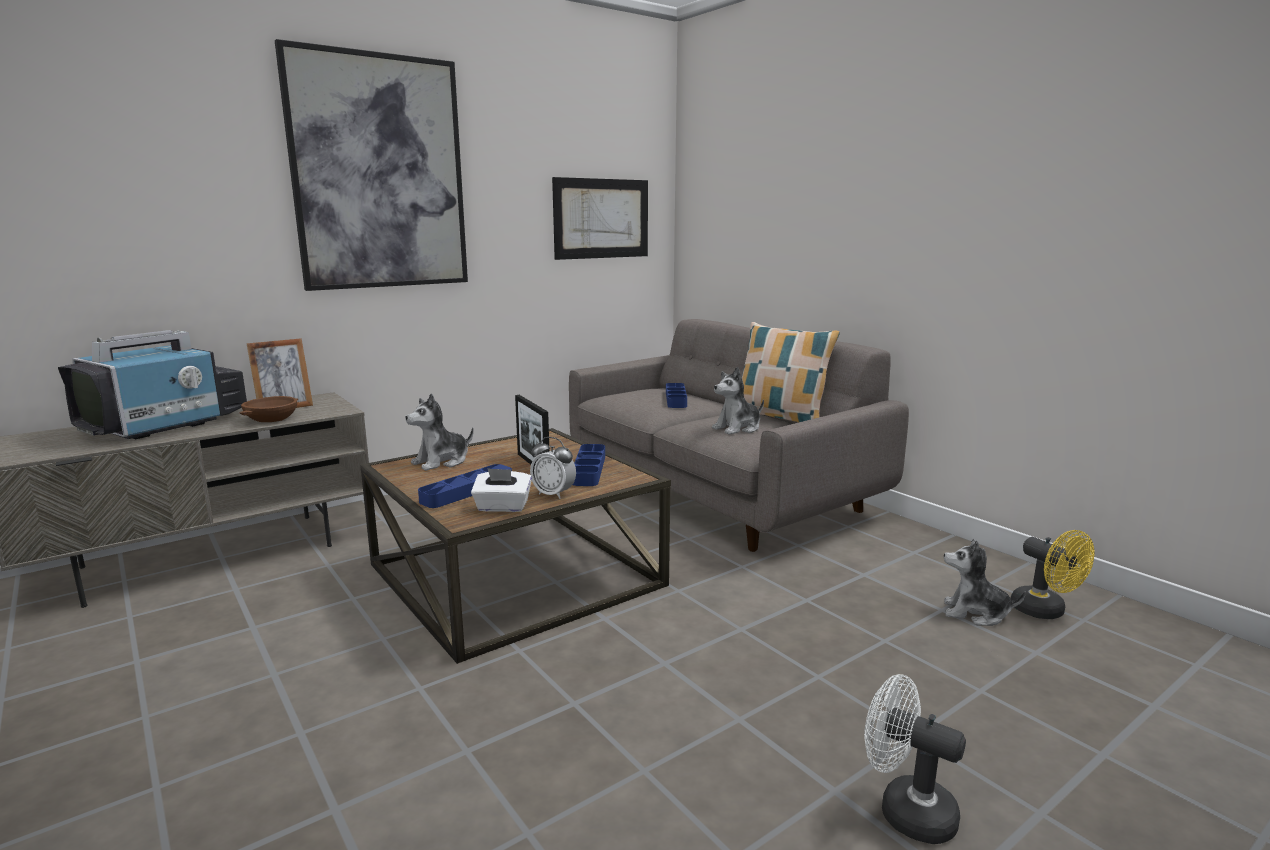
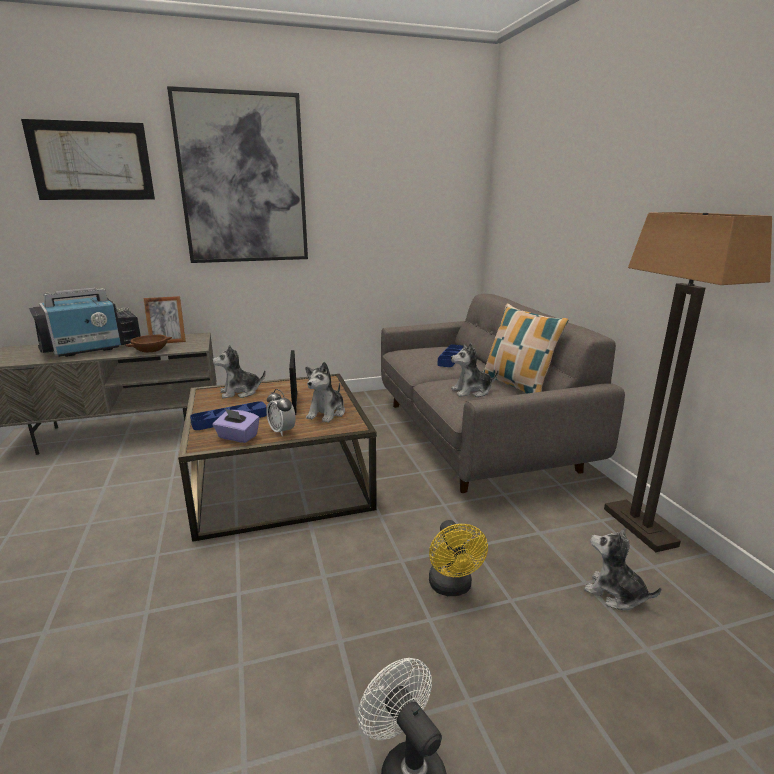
camera: 20 degrees right, 5 degrees up
white tissue box [471,468,532,512] -> purple tissue box [213,409,260,443]
picture [552,177,648,260] -> picture moved to [21,119,155,200]
blue tray [573,444,605,486] -> plush toy [305,362,345,423]
yellow fan [1011,530,1094,619] -> yellow fan moved to [429,520,488,596]
none -> floor lamp [604,212,772,552]

